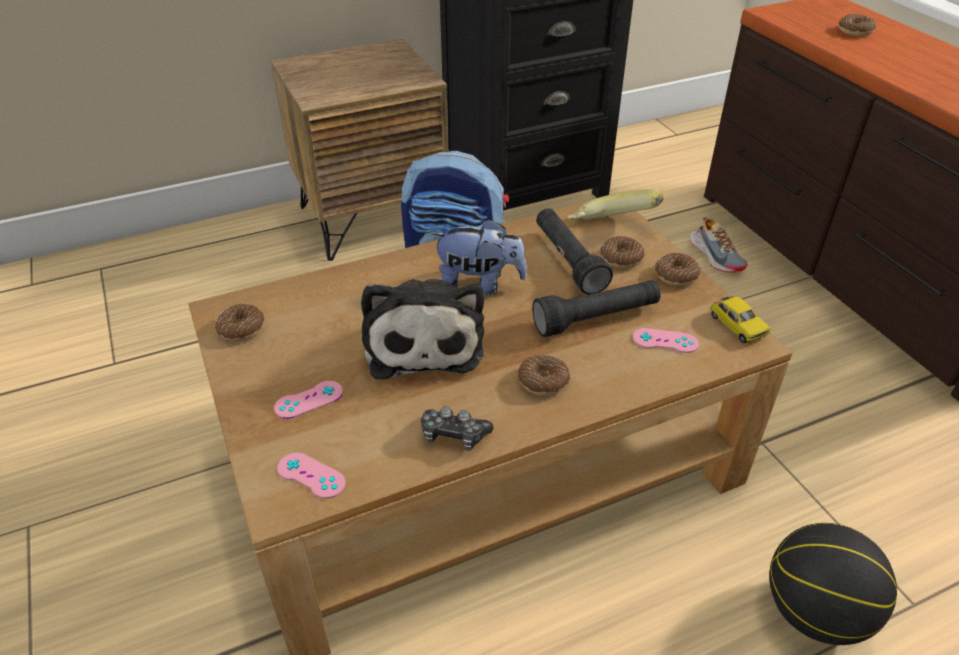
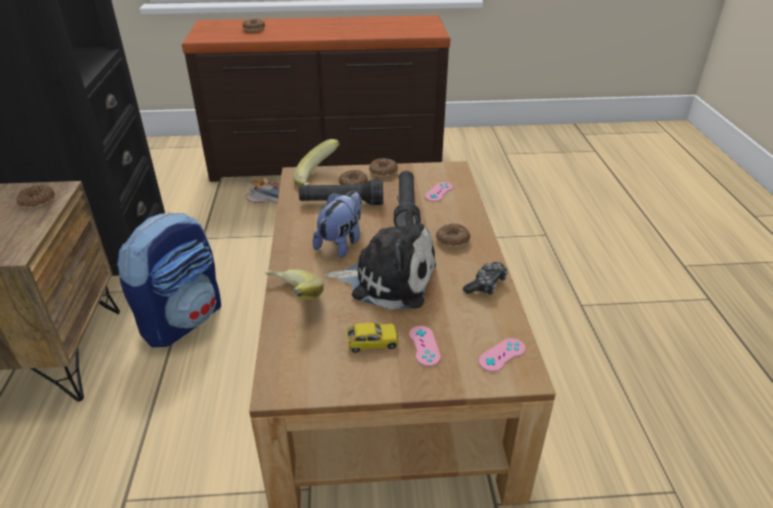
camera: 70 degrees left, 5 degrees down
donut [215,303,265,341] -> donut moved to [17,185,55,209]
toy car [710,296,771,343] -> toy car moved to [347,323,399,353]
basketball [769,523,897,645] -> none
none -> banana [265,269,324,300]

